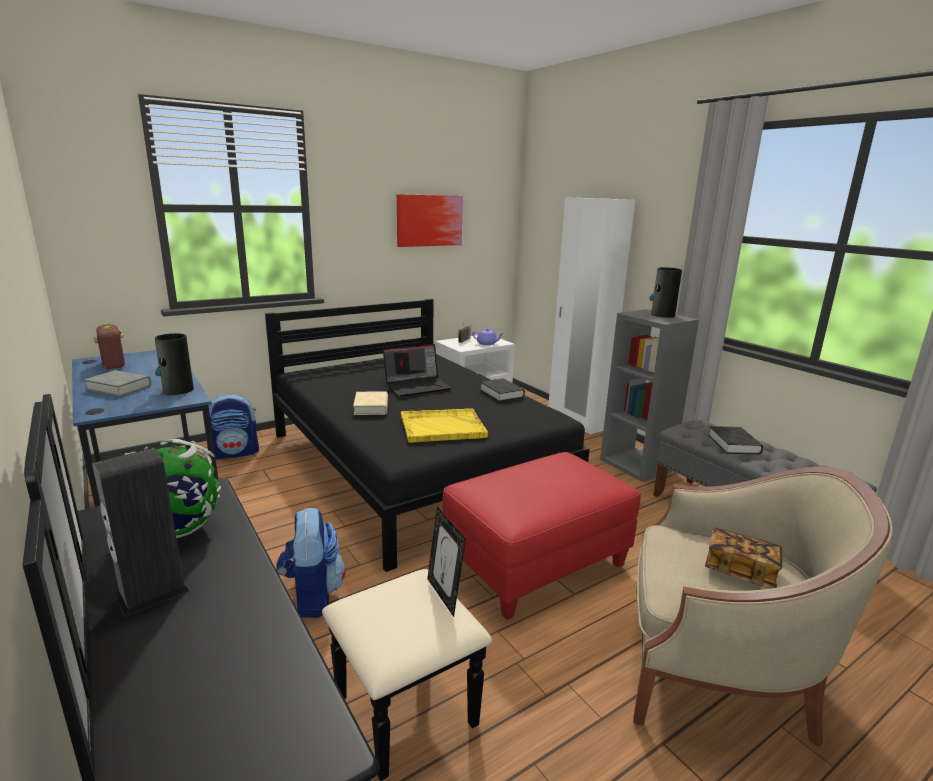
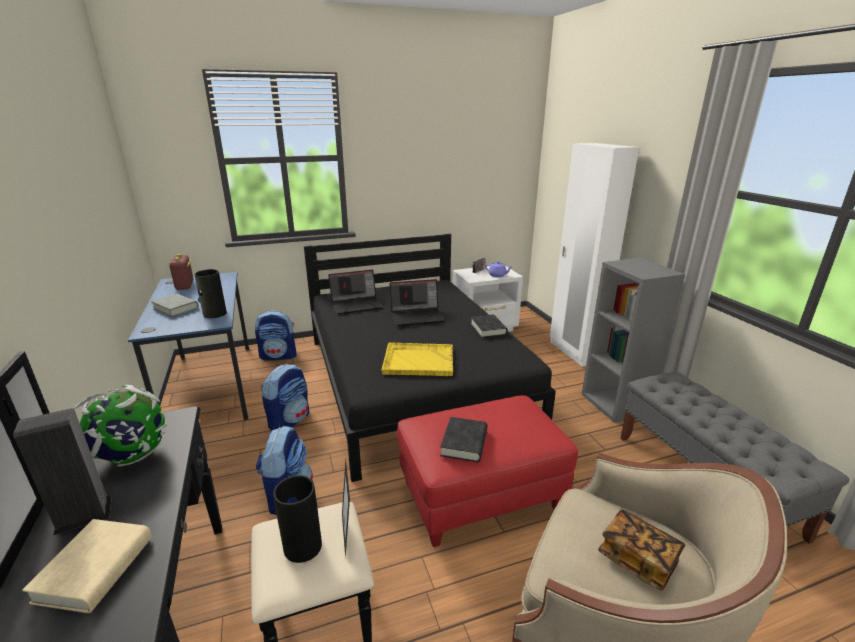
camera: 15 degrees right, 5 degrees up
beige book [353,391,388,415] -> beige book moved to [22,519,152,613]
picture [397,194,463,247] -> none
vase [649,267,682,318] -> vase moved to [273,475,322,563]
black book [708,426,763,454] -> black book moved to [440,417,487,462]
none -> backpack [261,364,309,430]
none -> laptop [328,270,383,314]

